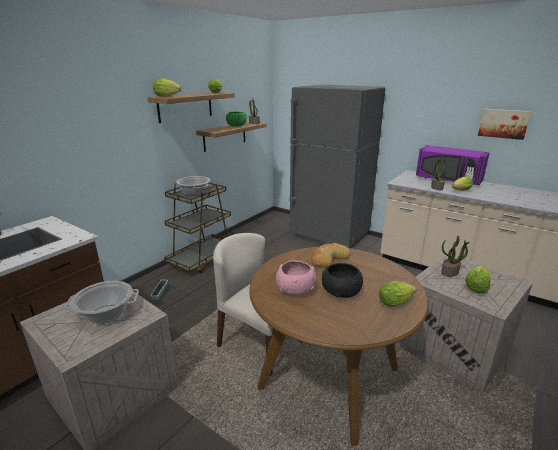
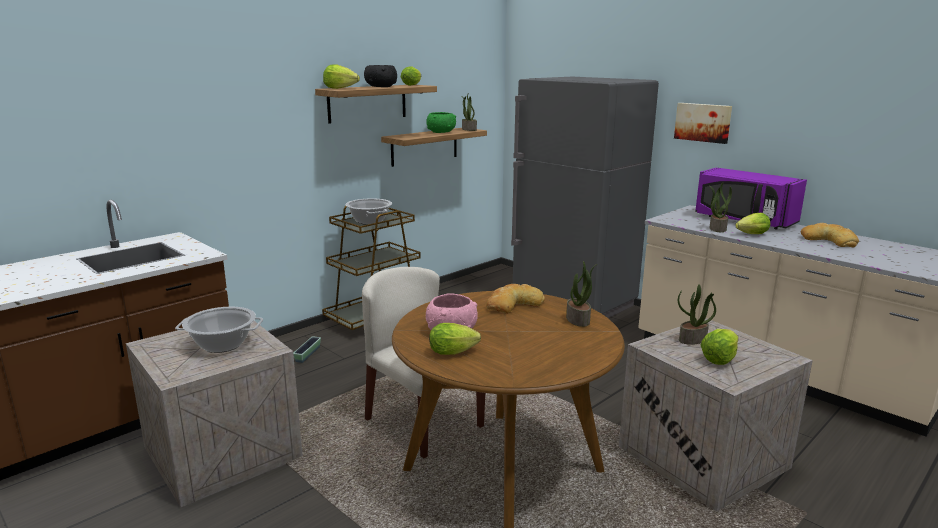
camera: 10 degrees right, 5 degrees down
black bowl [322,263,363,298] -> black bowl moved to [364,65,397,87]
lettuce [379,281,416,307] -> lettuce moved to [429,323,481,355]
picture [478,109,531,140] -> picture moved to [674,103,732,144]
none -> potted plant [566,261,597,327]
none -> bread [800,223,859,247]

